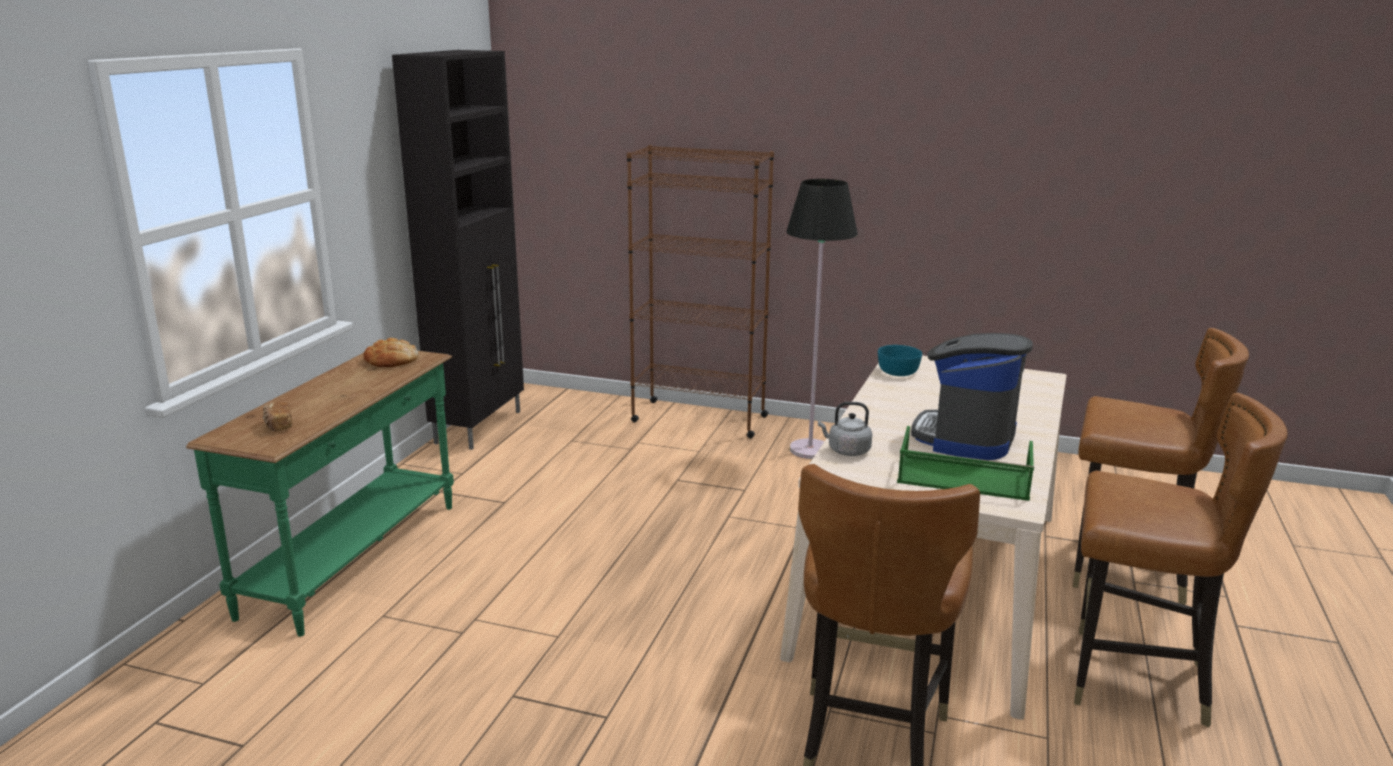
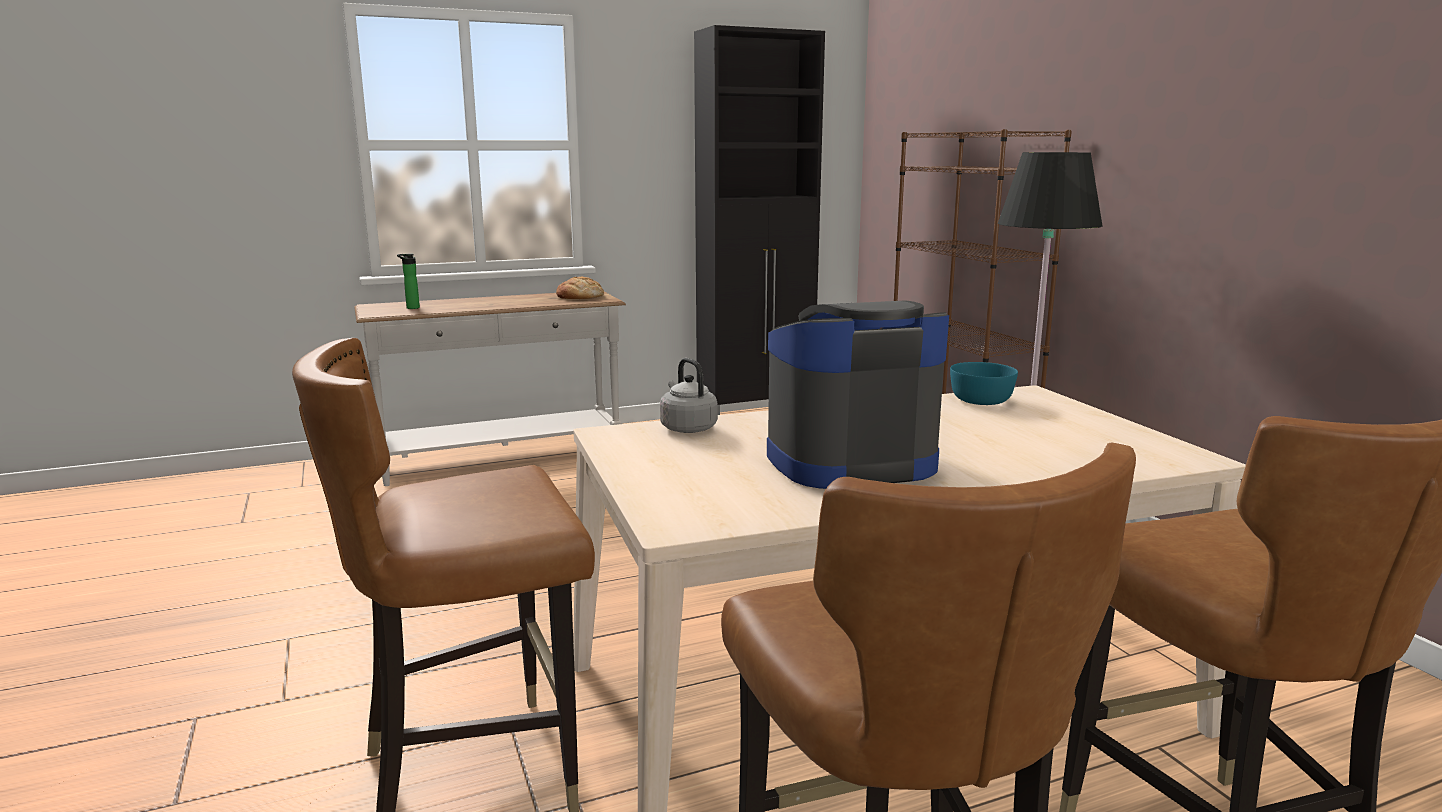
camera: 50 degrees right, 5 degrees down
green console table [186,351,454,637] -> white console table [354,292,626,486]
bread [263,402,292,432] -> bottle [397,253,420,309]
green tray [897,426,1034,501] -> none

